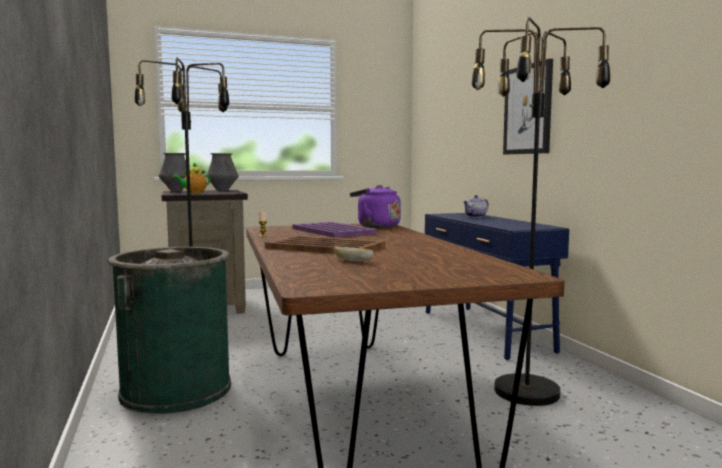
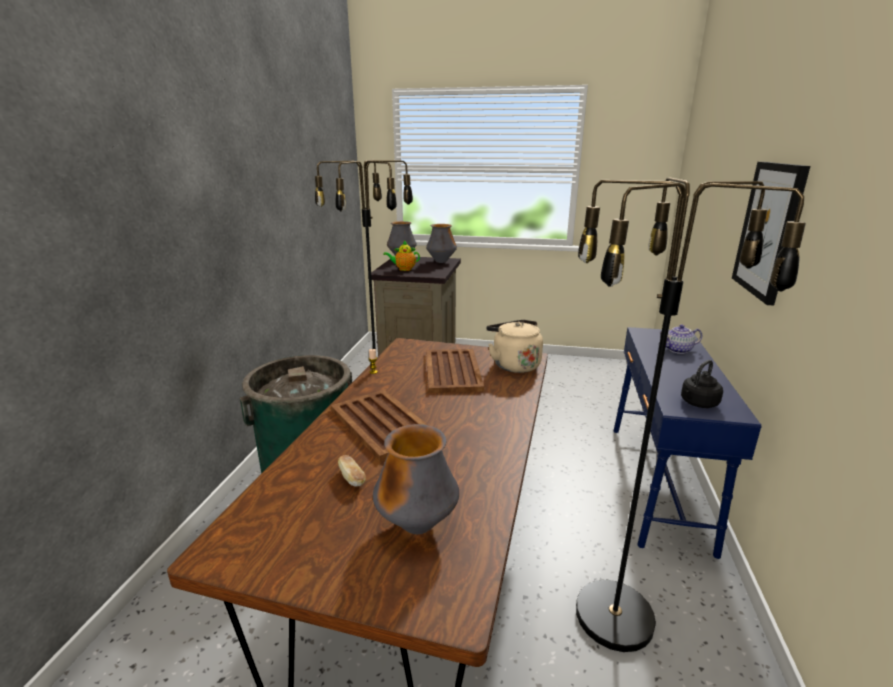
camera: 30 degrees right, 15 degrees up
purple tray [292,222,377,238] -> brown tray [426,349,485,393]
purple kettle [350,185,401,228] -> beige kettle [486,320,543,373]
none -> vase [373,424,459,534]
none -> black kettle [681,360,723,408]

